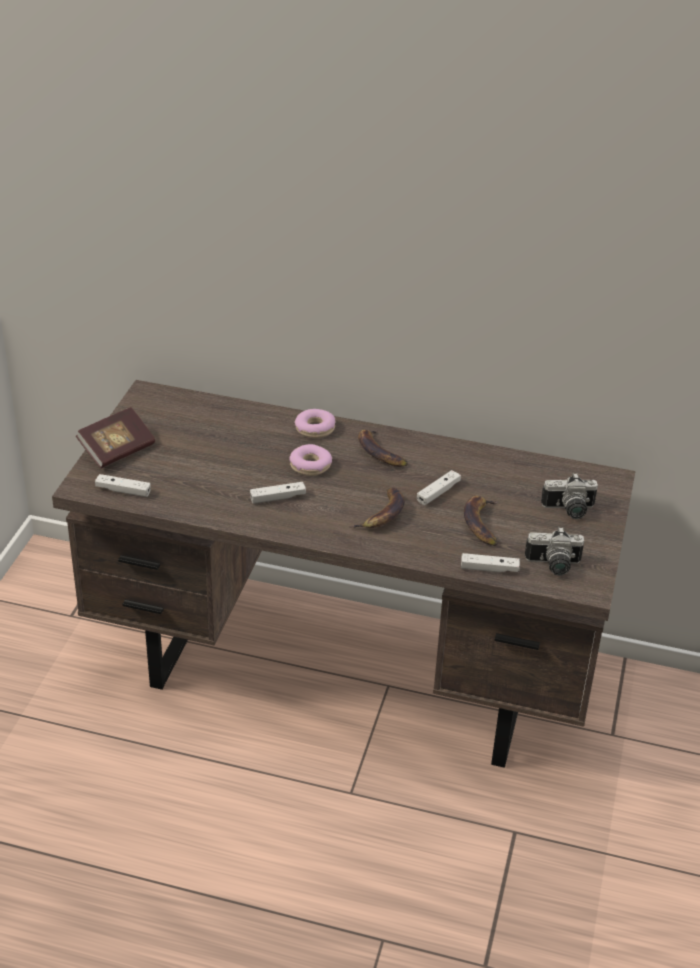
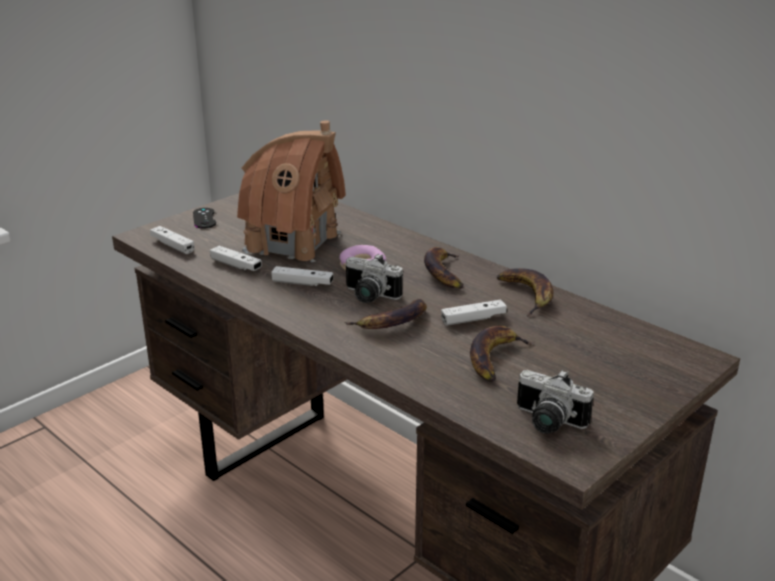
camera: 30 degrees right, 10 degrees down
book [76,407,155,468] -> black game controller [193,208,216,229]
donut [294,409,335,438] -> none
white game controller [461,553,520,572] -> white game controller moved to [210,246,262,271]
camera [541,473,598,519] -> camera moved to [345,253,403,303]
none -> toy house [237,120,346,262]
none -> banana [497,268,553,316]

